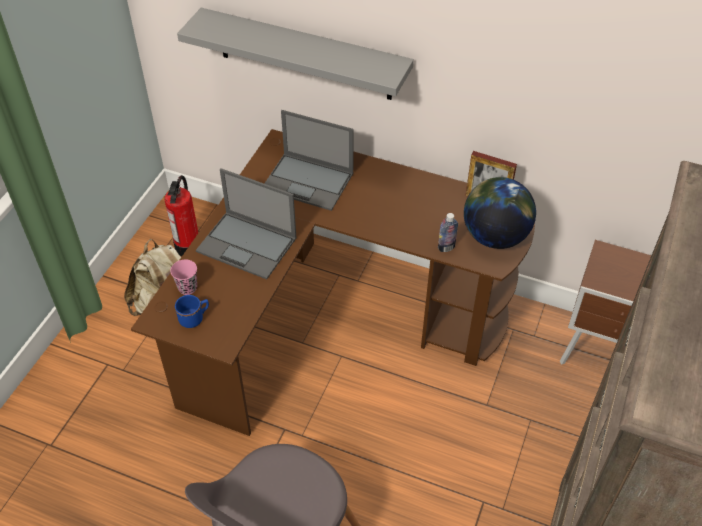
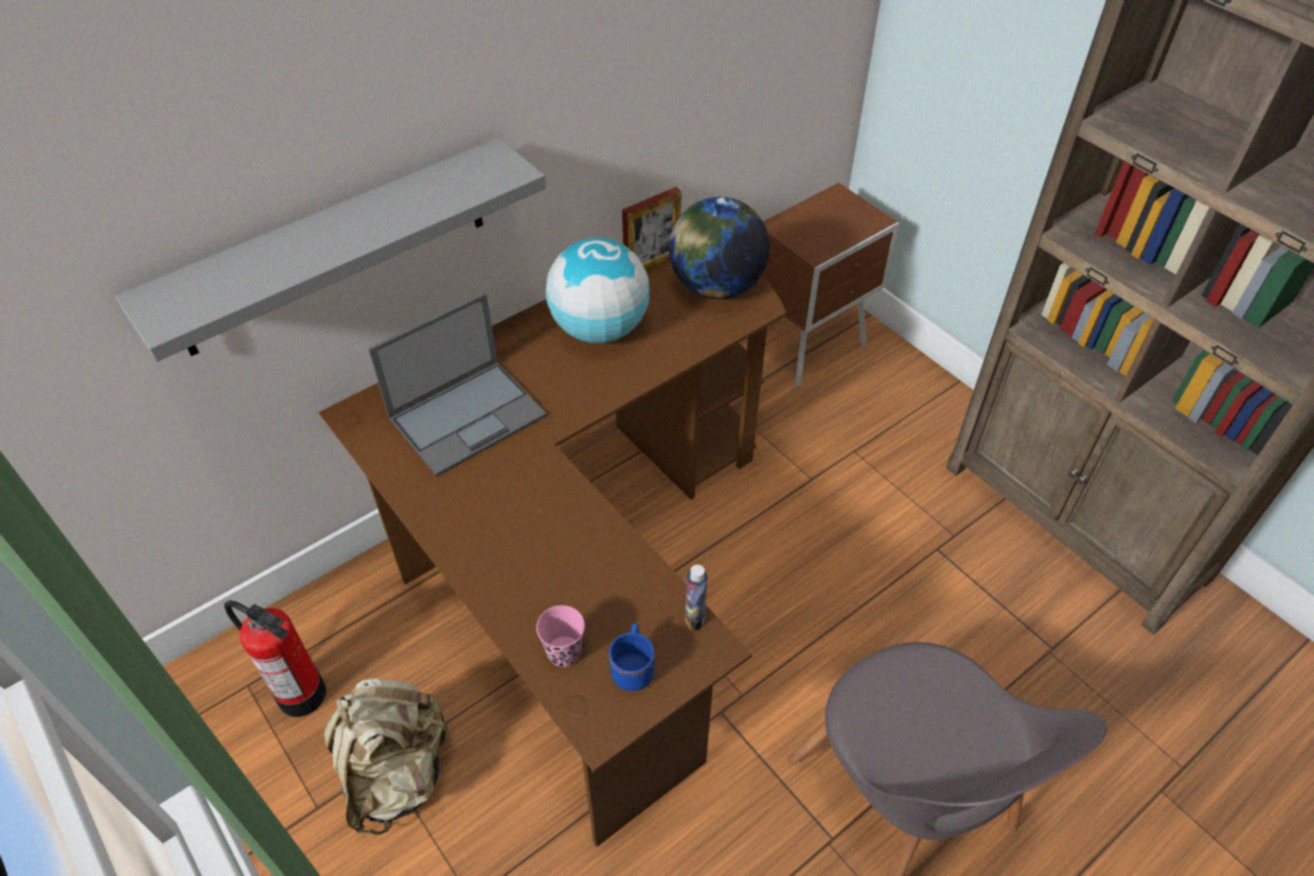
camera: 60 degrees left, 0 degrees up
laptop [196,168,297,279] -> none
bottle [438,213,458,252] -> bottle moved to [685,564,708,631]
none -> globe [546,238,650,343]

